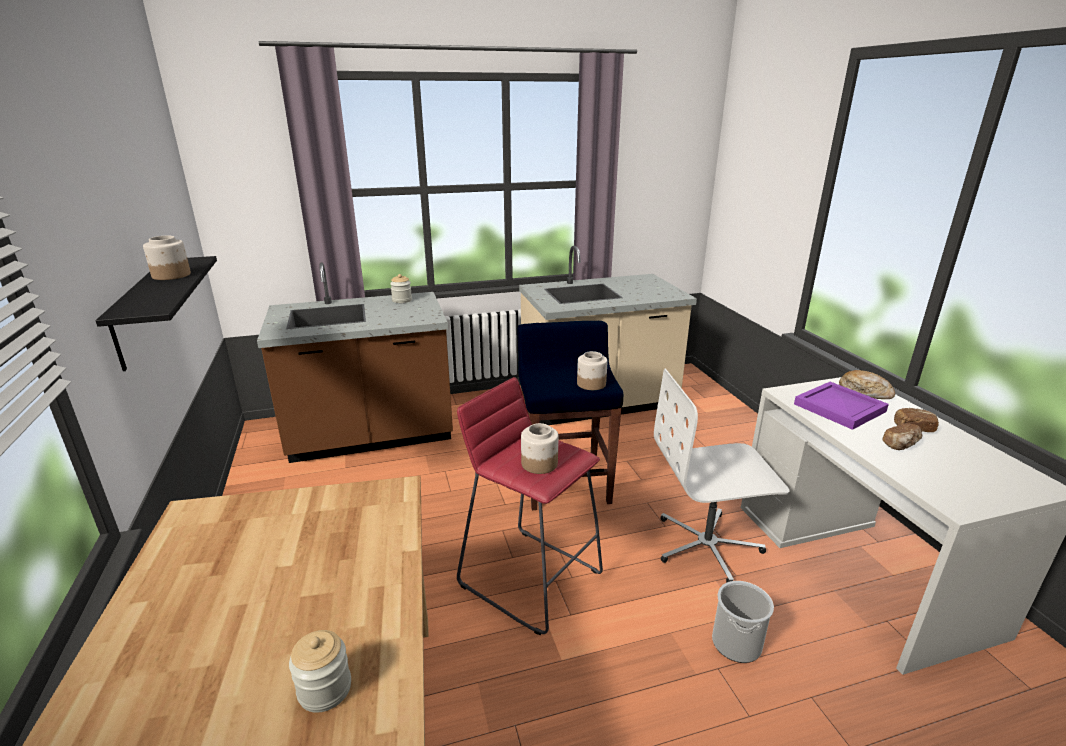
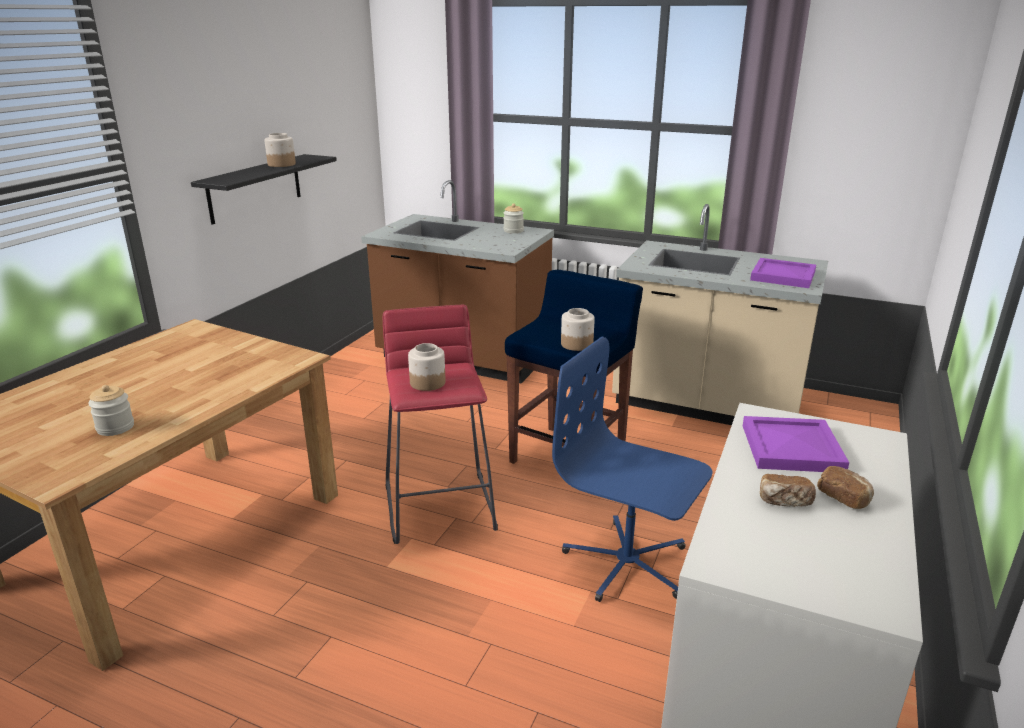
camera: 40 degrees right, 0 degrees up
white office chair [654,369,790,583] -> blue office chair [552,336,712,602]
bucket [712,581,774,663] -> none
bread [839,370,895,399] -> none
none -> purple tray [750,258,816,288]

